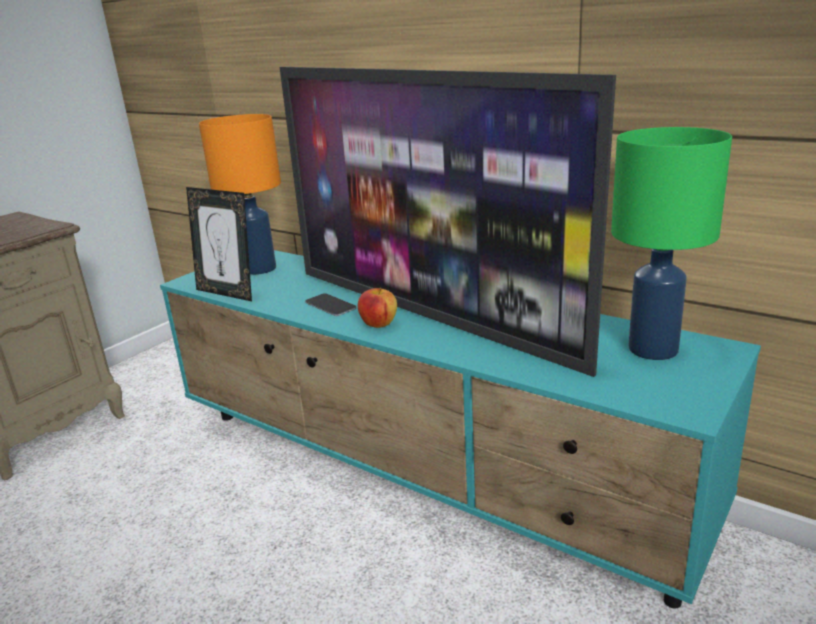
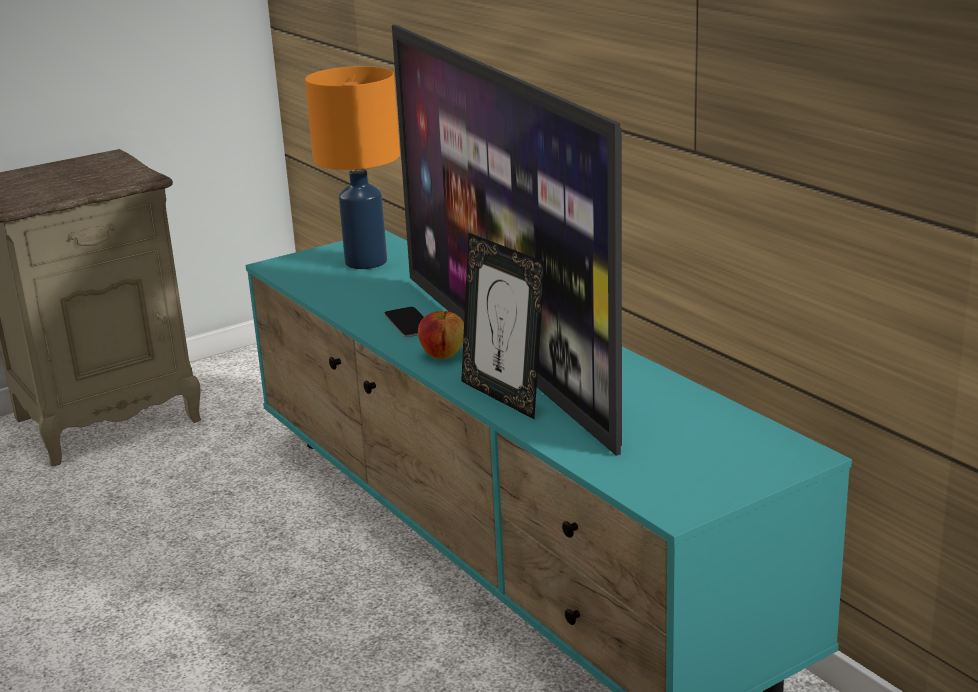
camera: 20 degrees right, 0 degrees up
picture frame [186,187,252,301] -> picture frame moved to [461,233,545,419]
green table lamp [611,127,732,360] -> none

